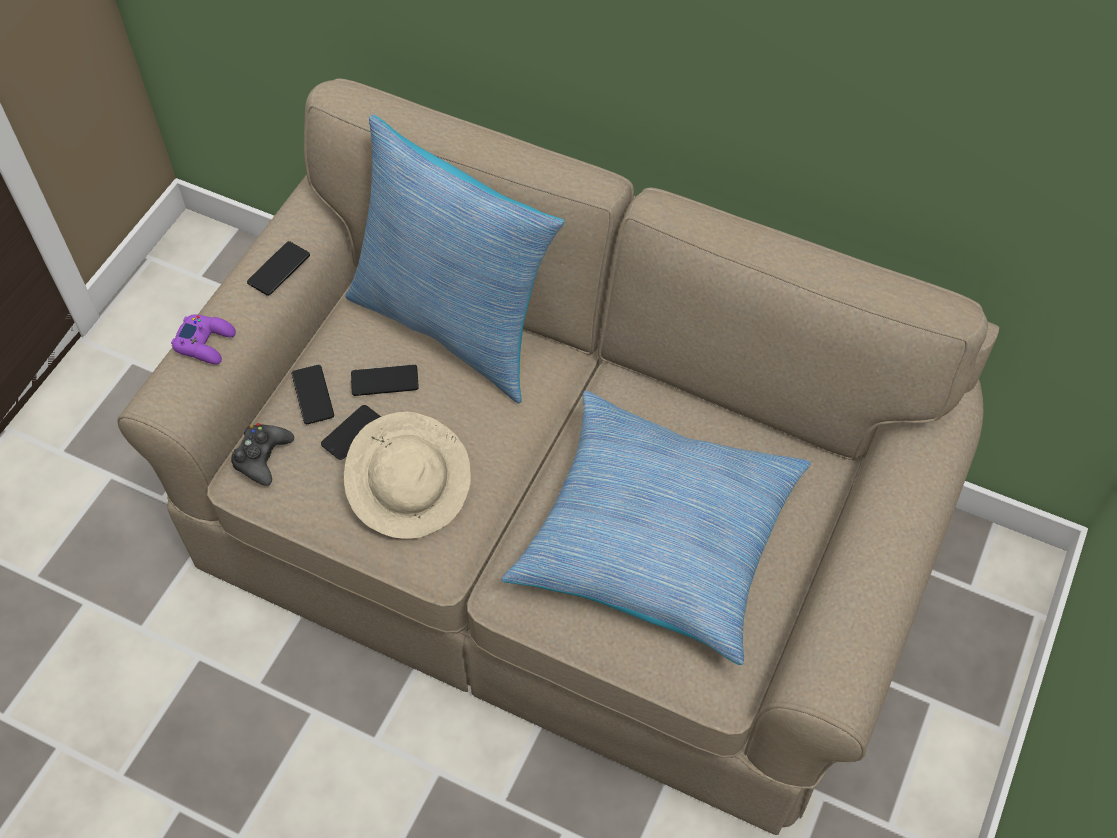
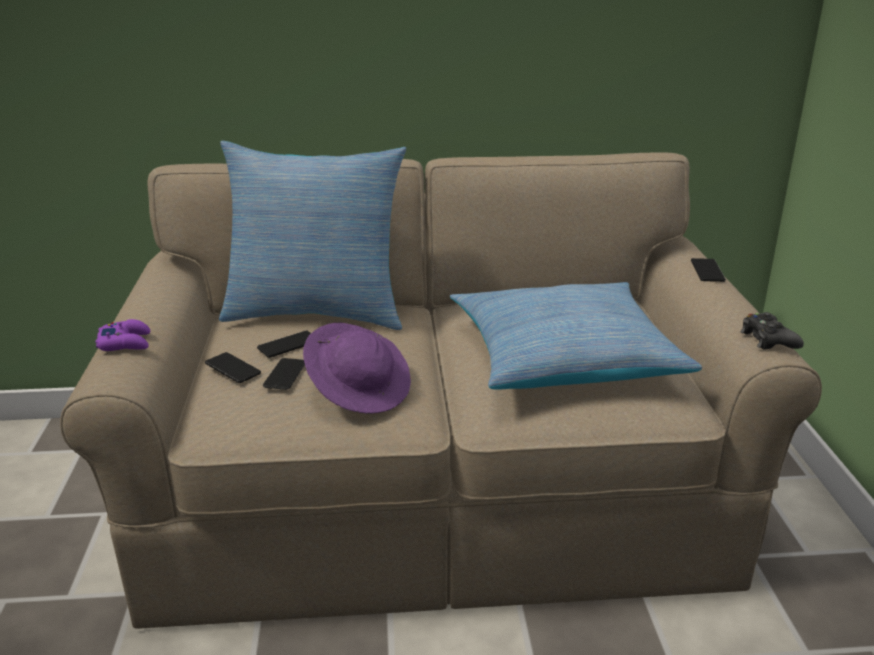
camera: 30 degrees left, 30 degrees down
black game controller [231,423,294,486] -> black game controller moved to [741,312,804,349]
phone [247,241,310,296] -> phone moved to [691,258,726,282]
beige hat [344,412,471,539] -> purple hat [303,323,411,414]

